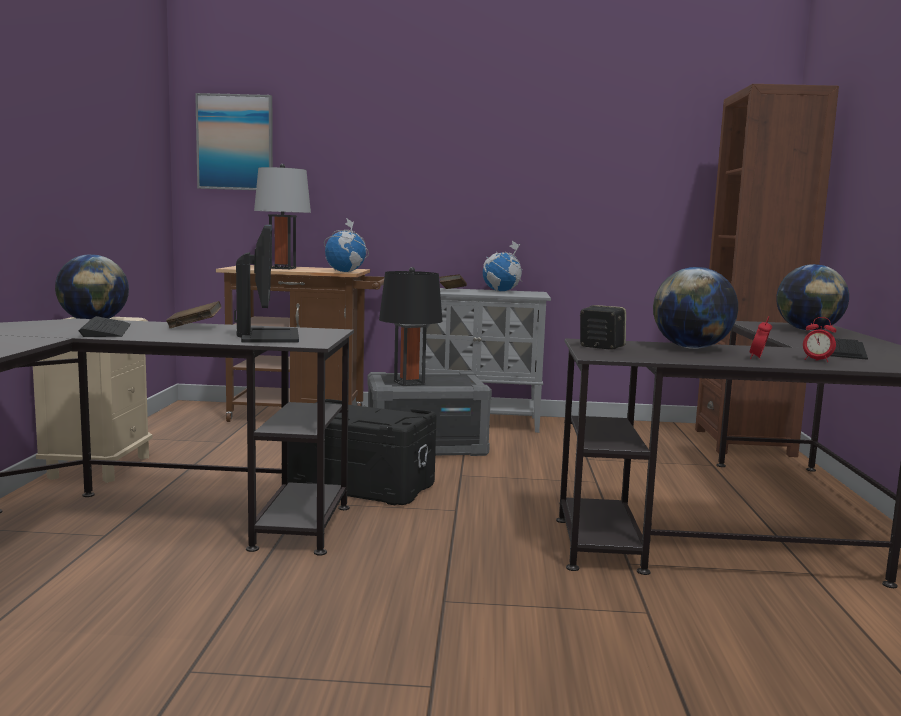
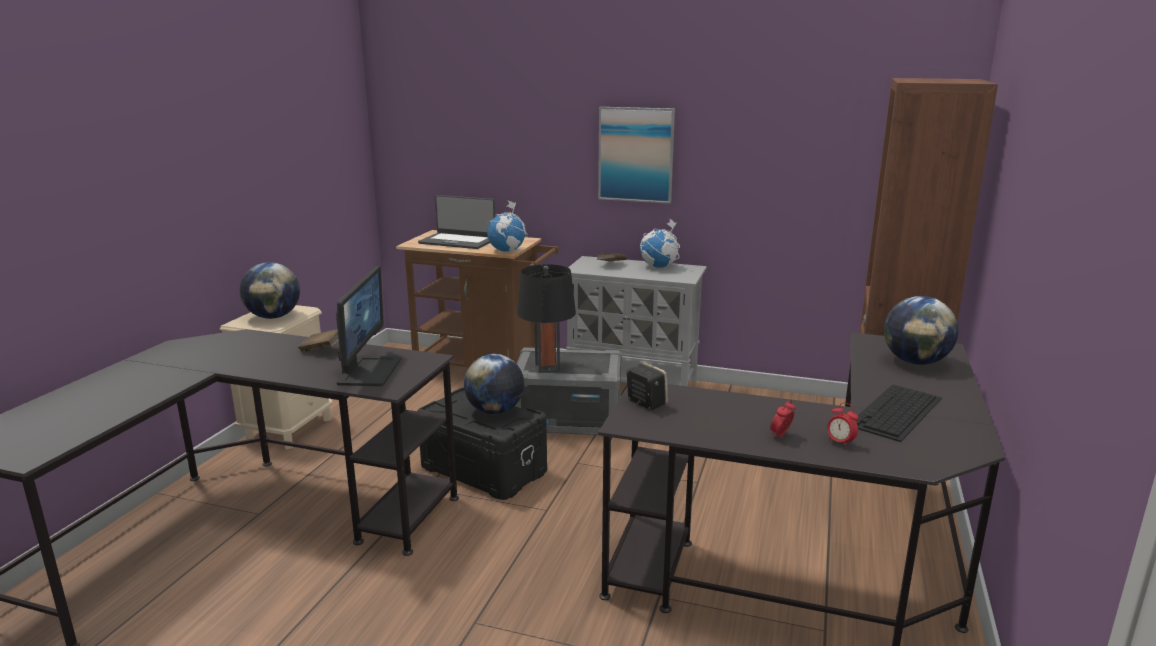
camera: 15 degrees right, 10 degrees up
keyboard [78,316,131,337] -> none
picture [195,93,273,190] -> picture moved to [598,107,675,204]
grey table lamp [254,164,311,269] -> laptop [418,195,495,249]
globe [653,267,738,349] -> globe moved to [464,354,524,414]

